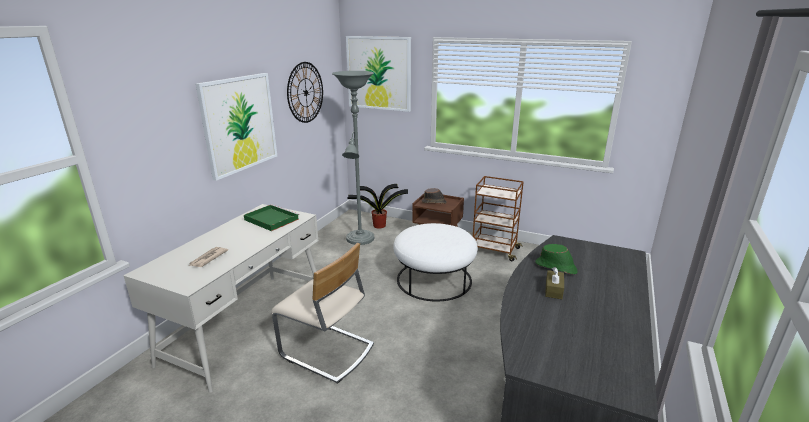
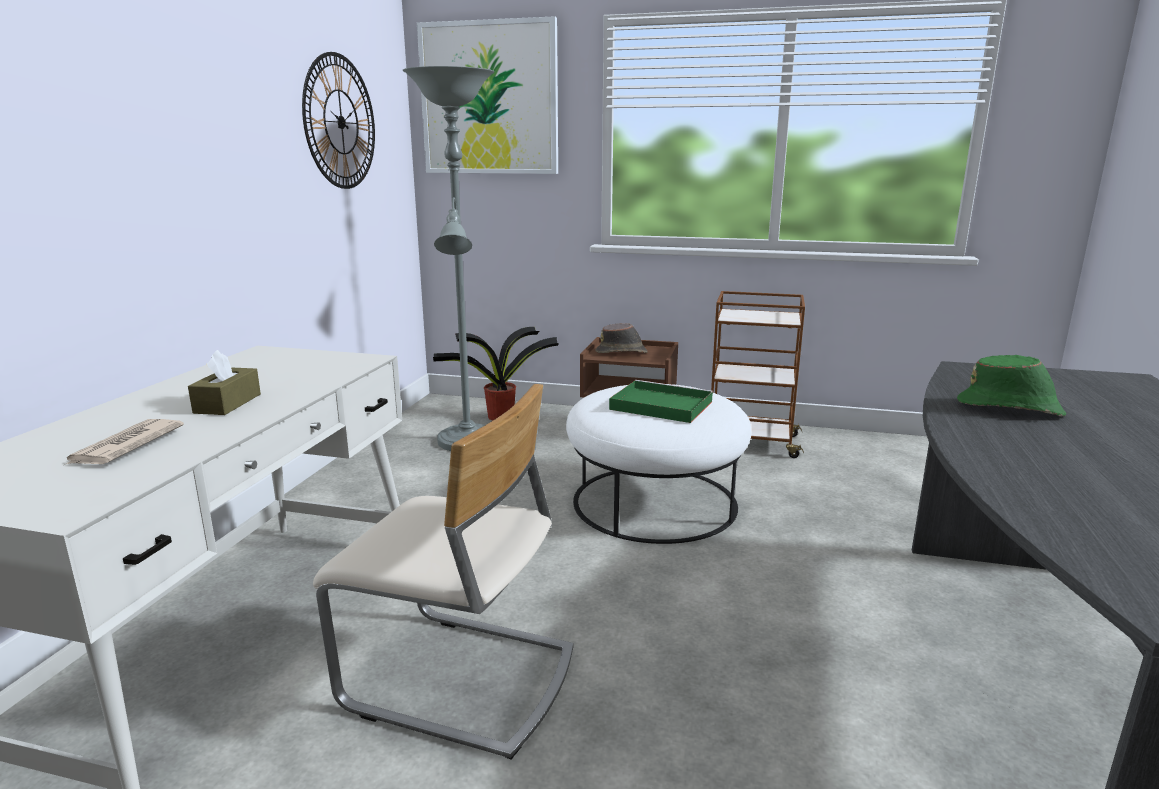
camera: 10 degrees left, 5 degrees down
picture [196,73,277,181] -> none
green tray [244,204,299,231] -> green tray moved to [609,380,713,423]
brown tissue box [545,267,564,299] -> brown tissue box moved to [188,350,261,415]

